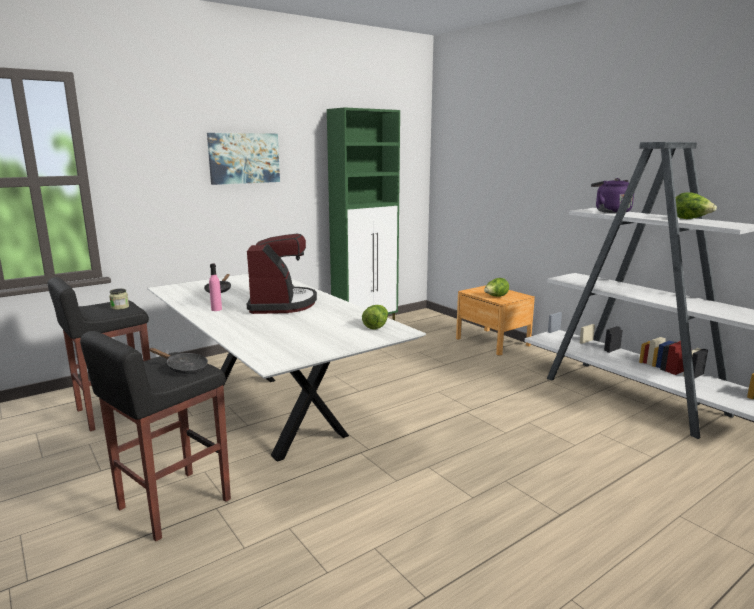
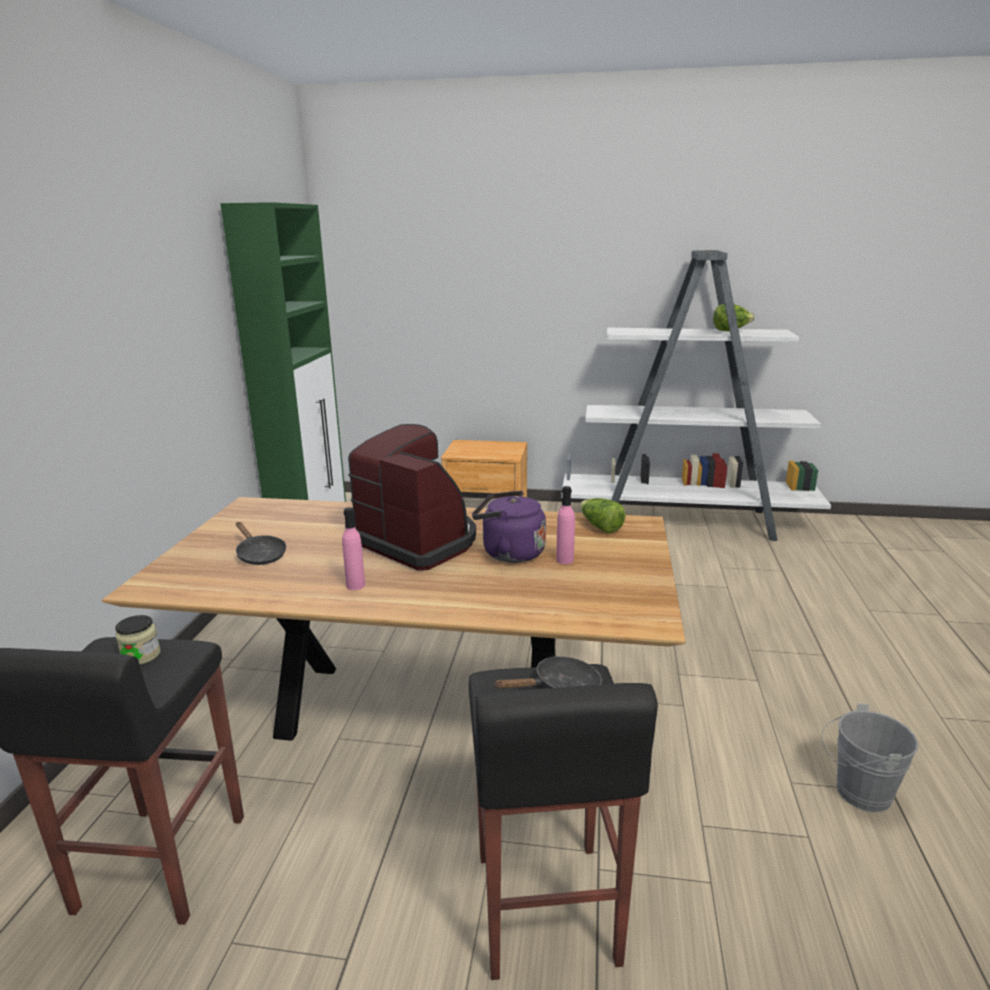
camera: 45 degrees left, 5 degrees up
white dining table [147,274,426,462] -> brown dining table [102,497,686,741]
picture [207,133,280,185] -> none
lettuce [484,278,509,297] -> none
purple kettle [591,178,634,213] -> purple kettle moved to [472,491,546,563]
none -> pink bottle [556,486,575,564]
none -> grey bucket [822,703,918,813]

